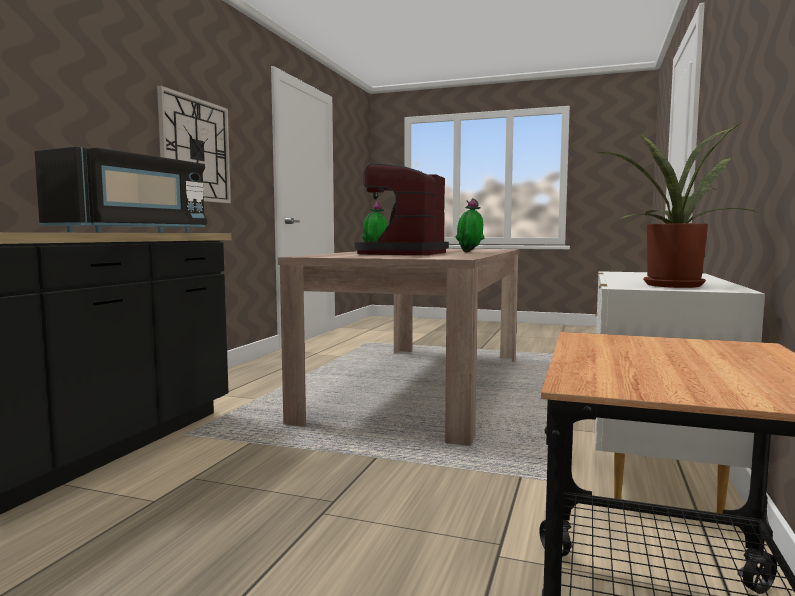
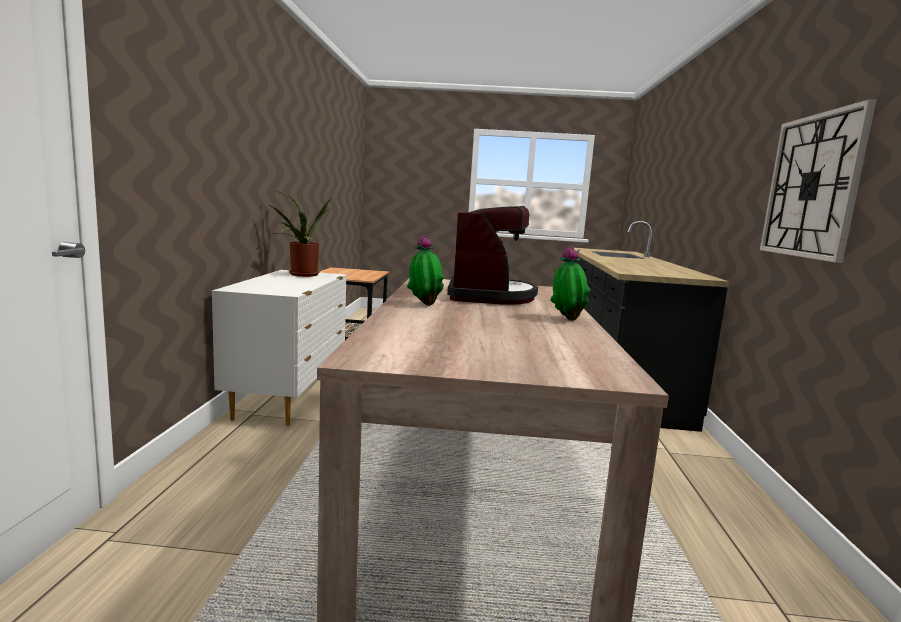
camera: 165 degrees right, 5 degrees up
black microwave [34,147,207,233] -> none

